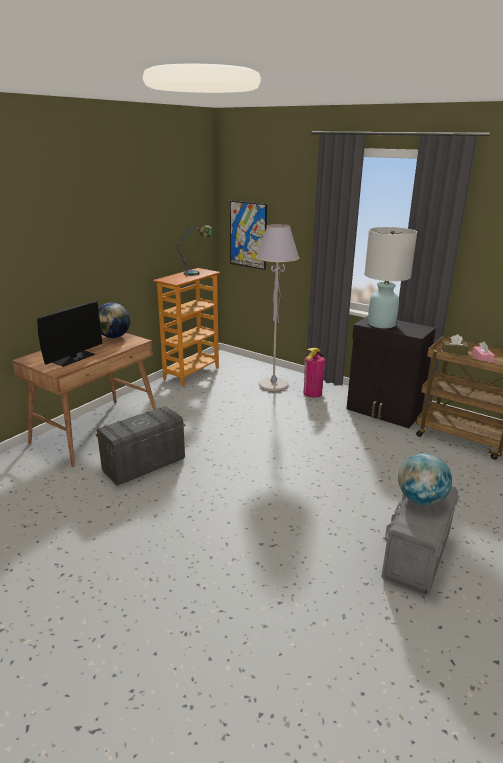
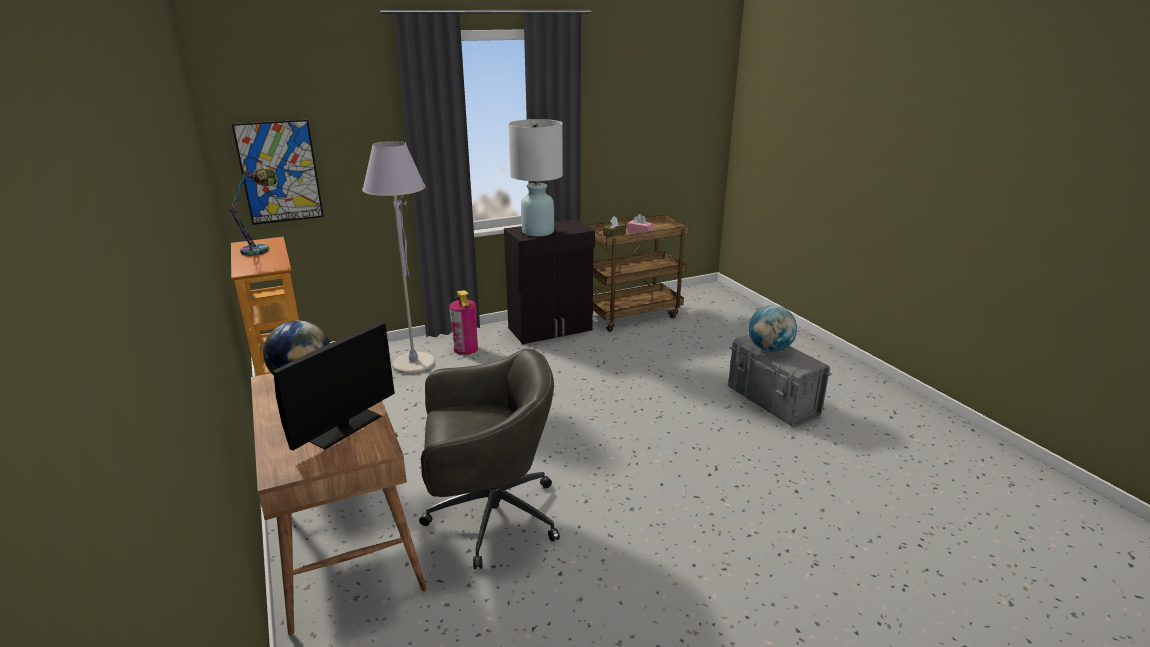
camera: 60 degrees left, 0 degrees up
monitor [37,301,102,367] -> monitor turned 60 degrees clockwise [273,322,395,451]
grey storage box [95,406,185,486] -> grey office chair [419,349,560,569]

